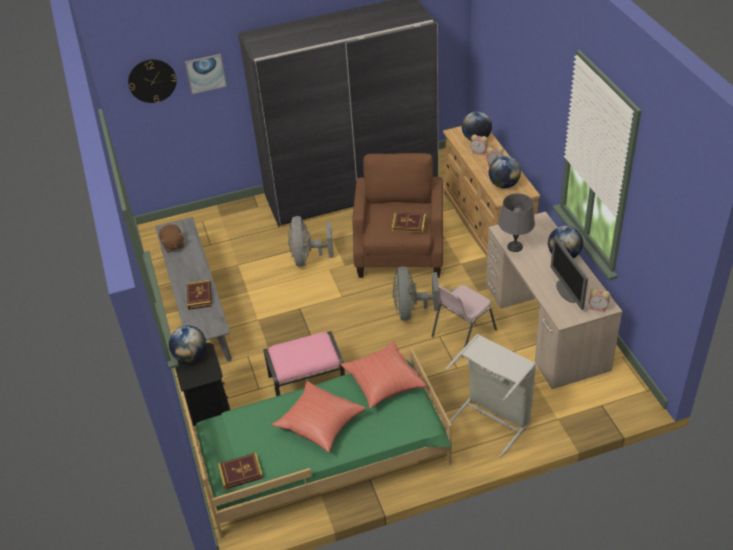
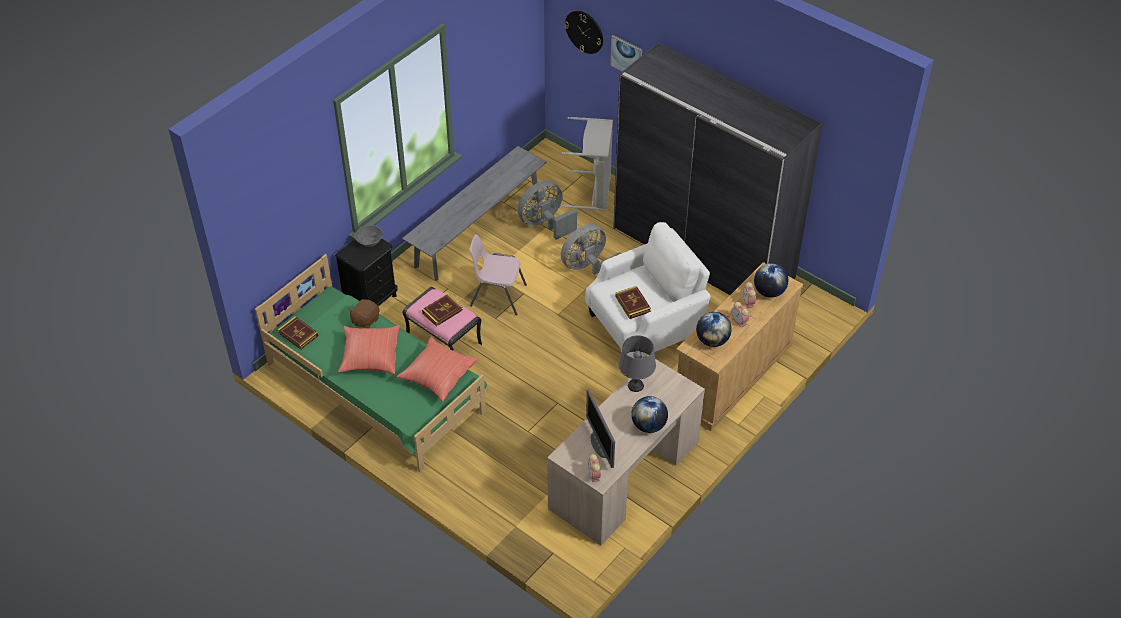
camera: 55 degrees right, 5 degrees up
brown plush toy [159,225,184,252] -> brown plush toy moved to [349,299,380,328]
globe [169,326,206,363] -> grey bowl [355,225,383,247]
book [187,280,212,310] -> book moved to [422,294,463,327]
brown armchair [352,153,443,278] -> white armchair [585,222,711,358]
grey fan [392,266,439,320] -> grey fan moved to [517,181,577,240]
pink chair [431,285,497,357] -> pink chair moved to [469,234,527,315]
grey laundry basket [446,334,536,458] -> grey laundry basket moved to [562,117,613,211]
monitor [550,236,588,310] -> monitor turned 60 degrees counterclockwise [586,390,615,468]

